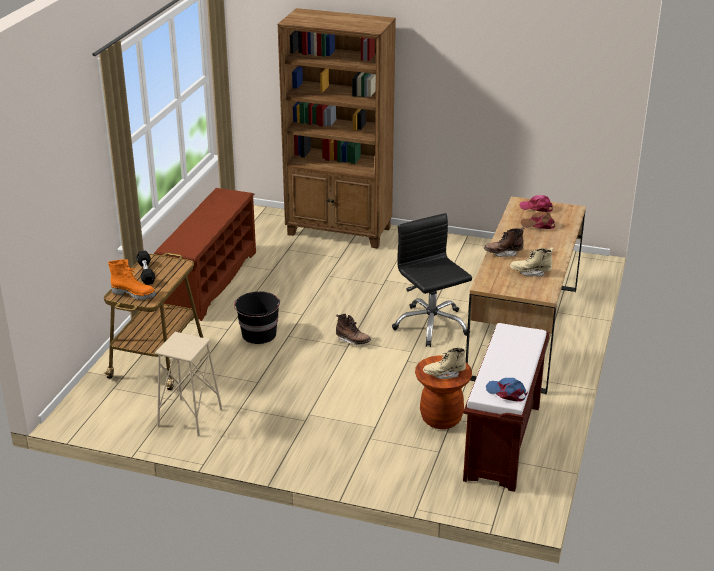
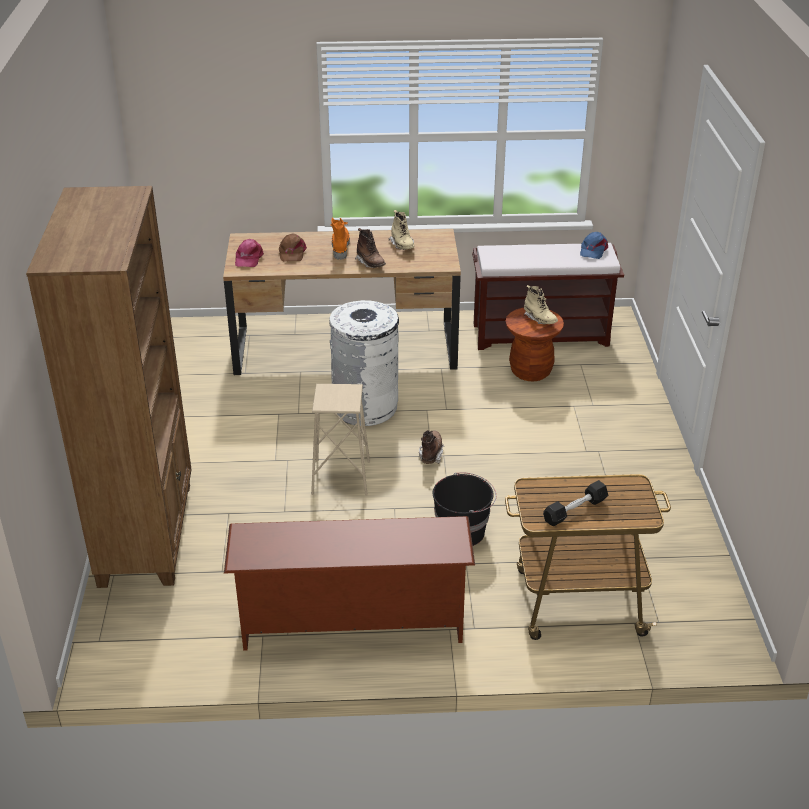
camera: 110 degrees left, 5 degrees up
orange boot [108,259,156,300] -> orange boot moved to [331,218,350,260]
beige stool [155,332,222,437] -> beige stool moved to [311,384,370,496]
black office chair [392,213,472,347] -> white trash can [329,300,399,426]

